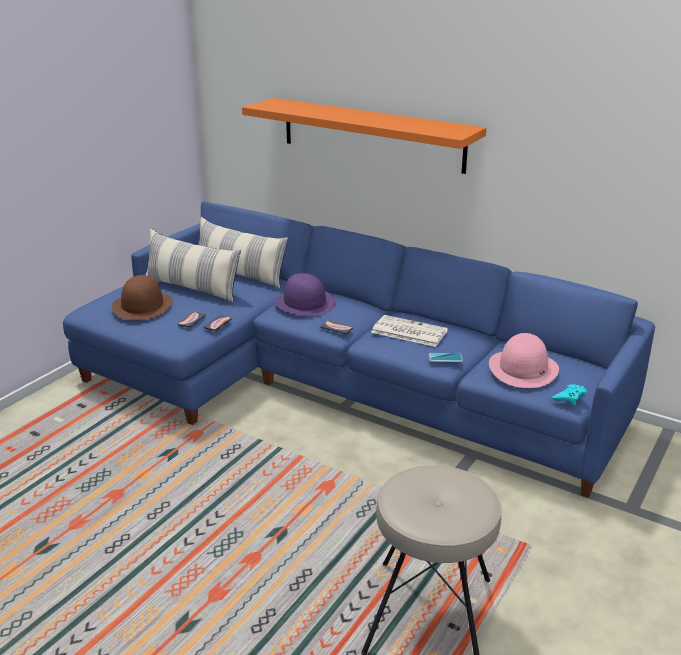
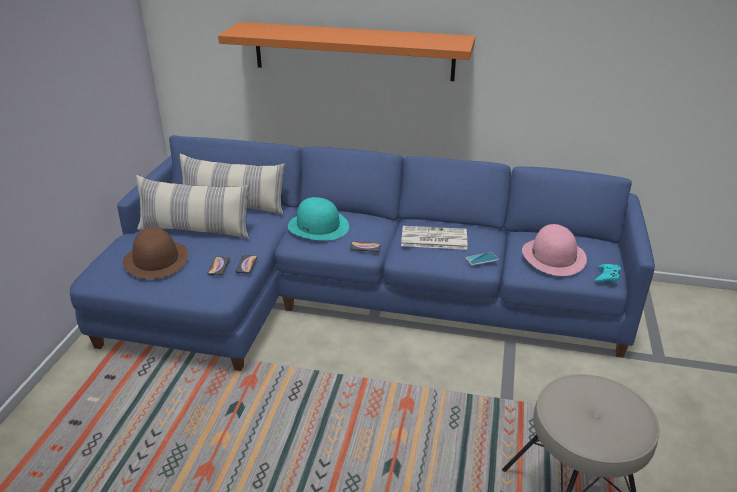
camera: 20 degrees left, 5 degrees up
purple hat [275,273,335,316] -> turquoise hat [288,197,349,241]

